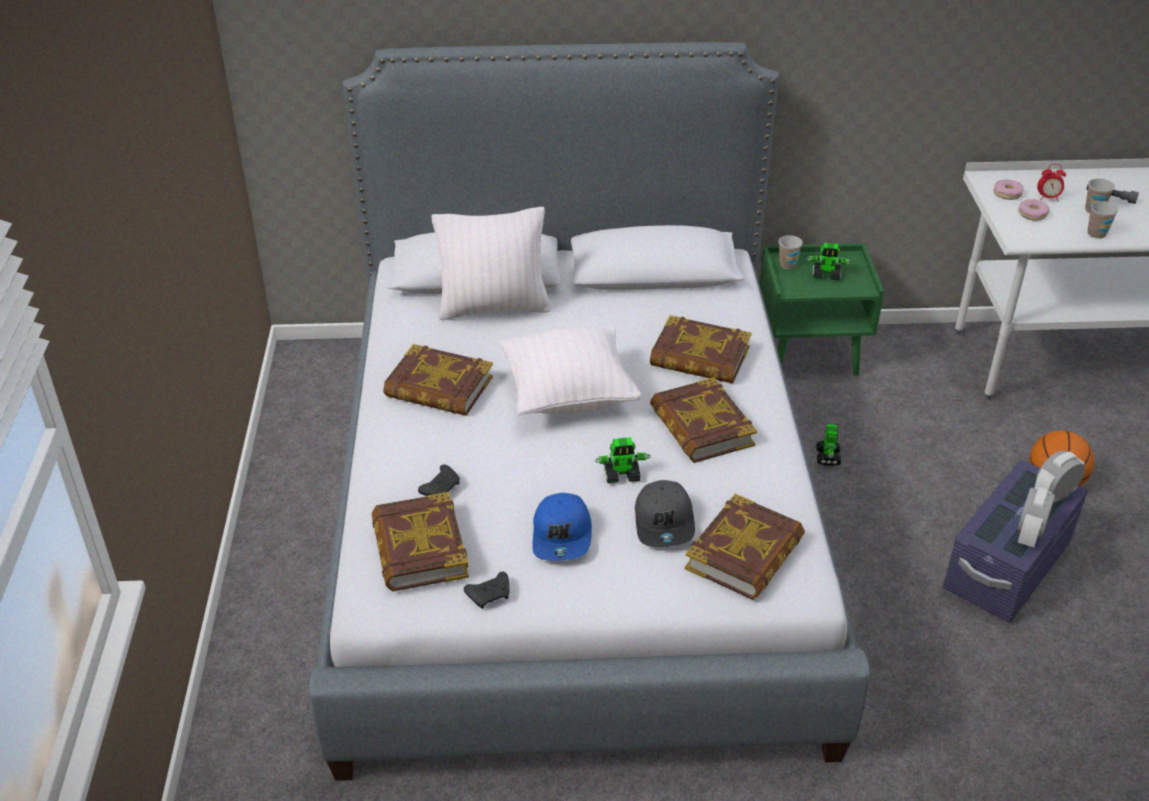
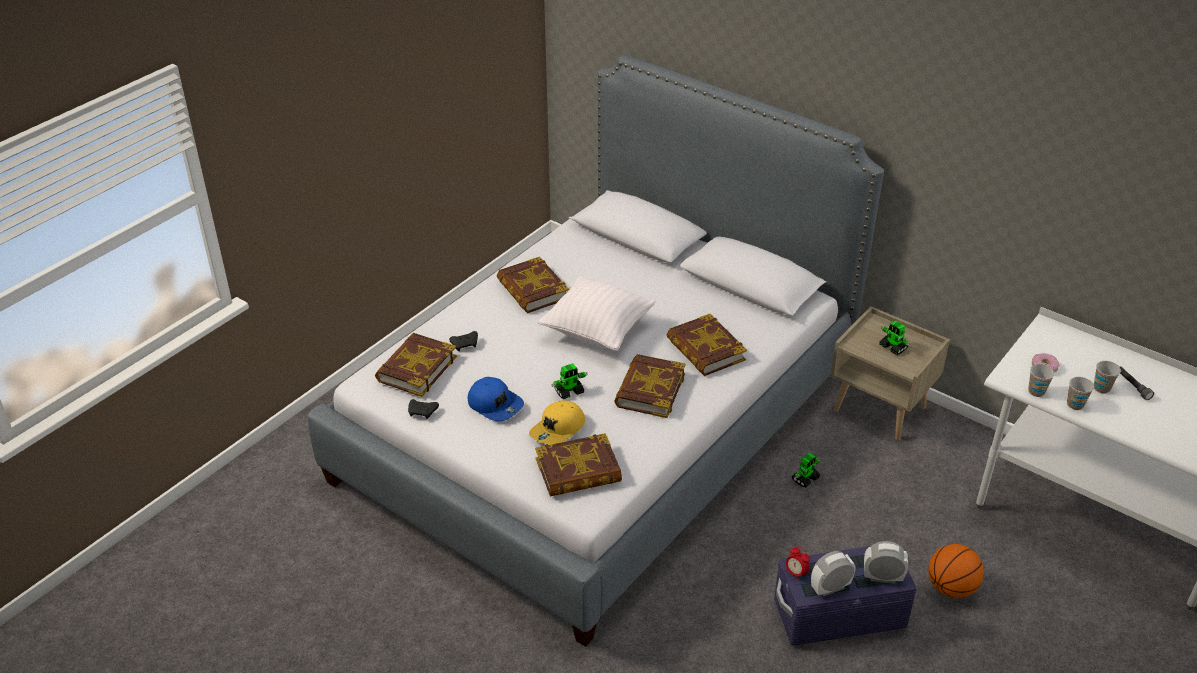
camera: 40 degrees right, 0 degrees up
white pillow [432,207,551,320] -> none
blue cap [532,493,592,561] -> blue cap turned 90 degrees counterclockwise [468,377,524,422]
toy robot [595,437,651,483] -> toy robot turned 60 degrees counterclockwise [551,363,588,399]
grey cap [635,480,695,547] -> yellow cap [529,400,585,445]
green nightstand [759,243,884,376] -> beige nightstand [830,306,950,440]
cup [779,235,803,269] -> cup moved to [1028,364,1055,397]
donut [994,179,1024,200] -> none
alarm clock [1037,164,1066,200] -> alarm clock moved to [786,546,810,581]

